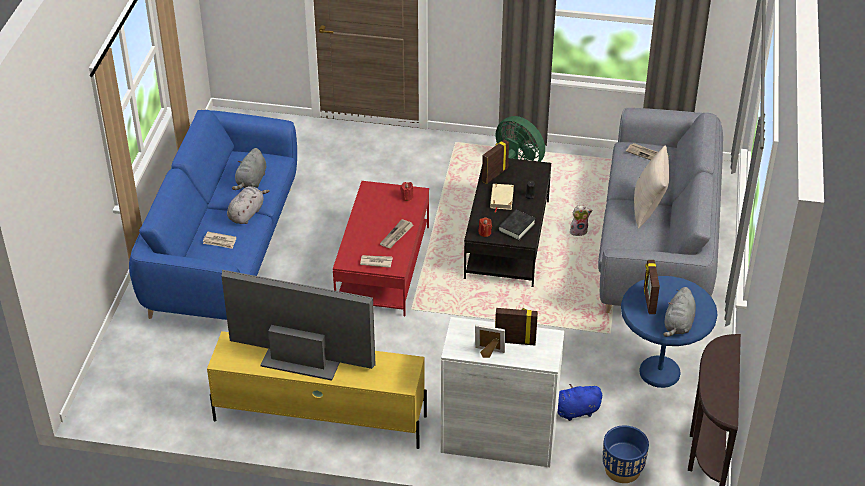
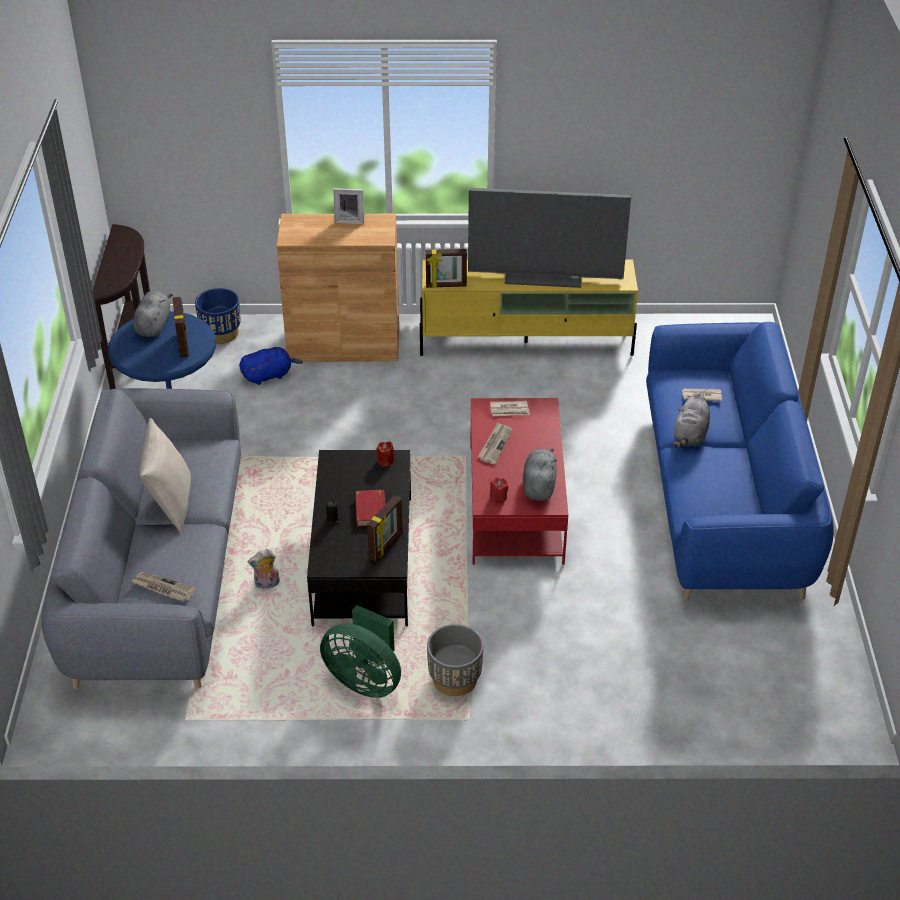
camera: 170 degrees right, 0 degrees up
grey plush toy [232,148,266,190] -> grey plush toy moved to [523,448,557,501]
white cabinet [441,317,564,467] -> brown cabinet [276,214,399,362]
beige book [490,184,514,212] -> red book [356,489,385,527]
picture frame [495,308,538,345] -> picture frame moved to [426,249,467,288]
black book [498,210,536,240] -> none
none -> grey planter [427,624,483,696]

